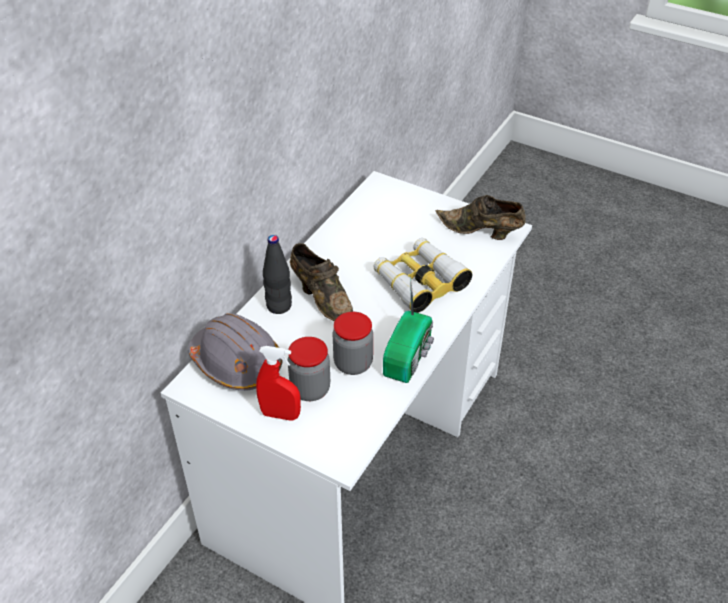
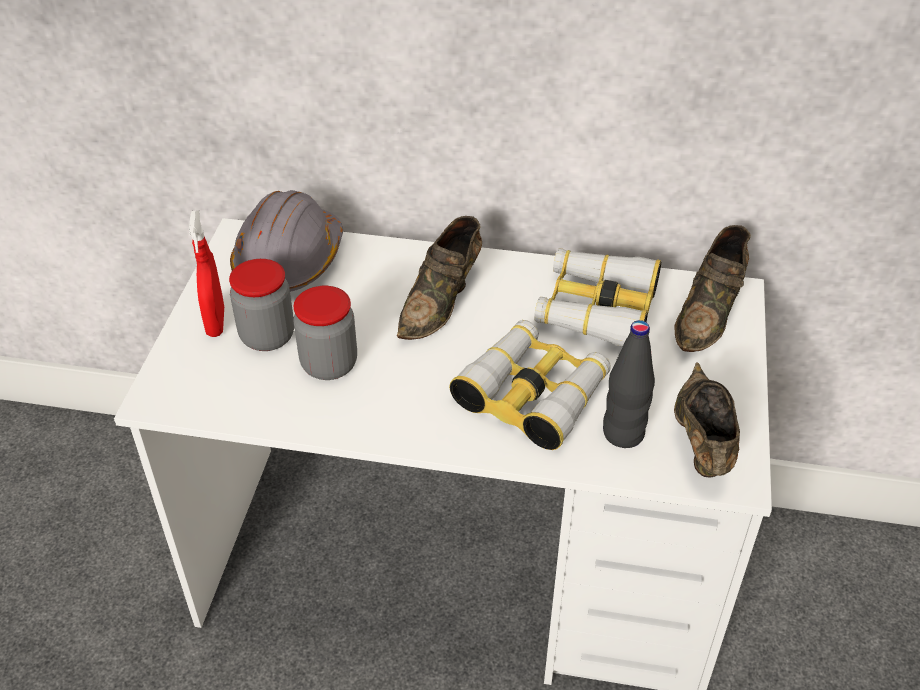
camera: 70 degrees right, 0 degrees up
black bottle [263,235,292,314] -> black bottle moved to [603,320,655,448]
radio [383,276,434,383] -> none
none -> binoculars [534,248,661,347]
none -> brown shoe [674,225,751,352]

